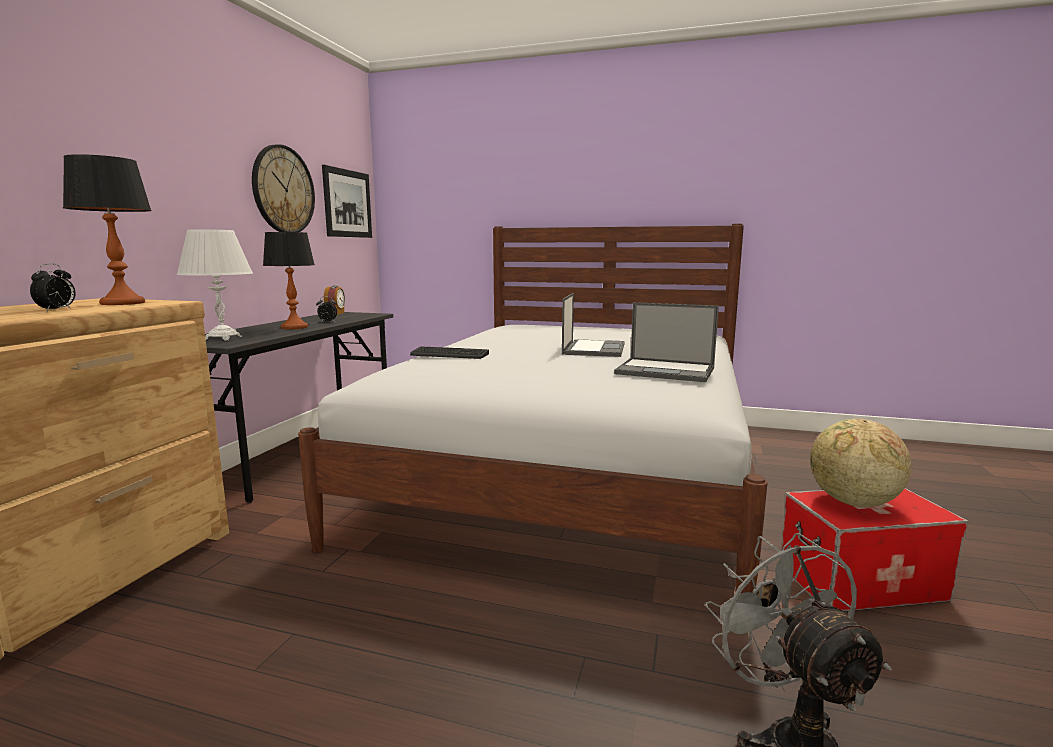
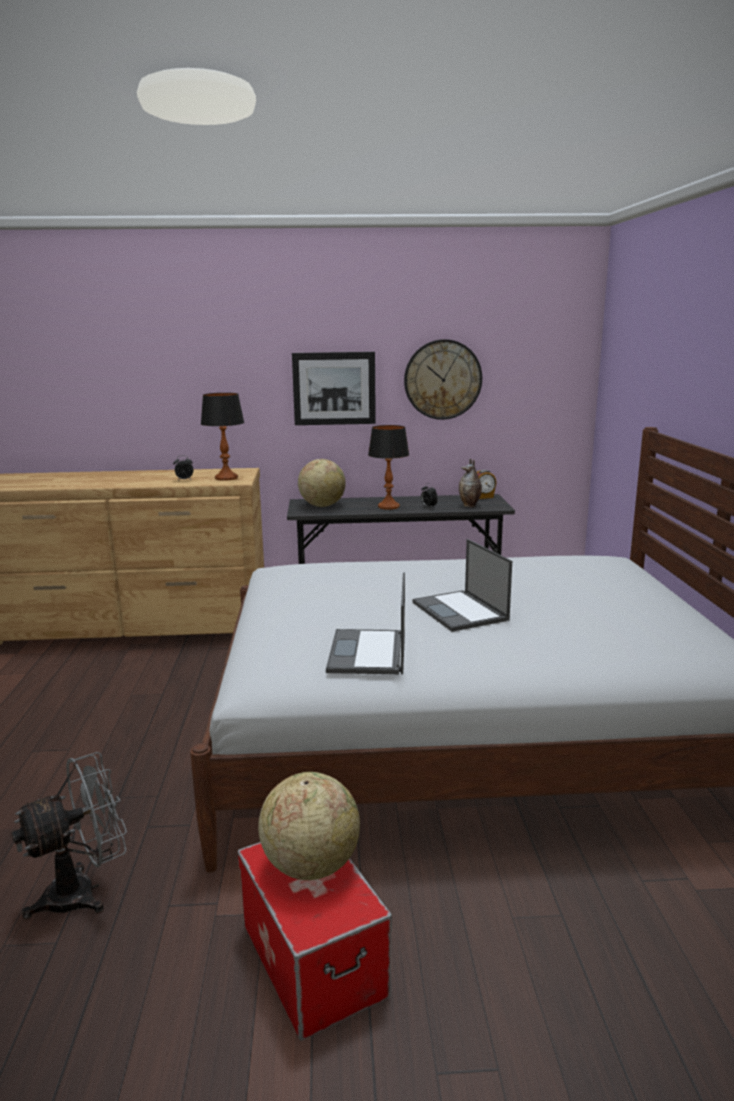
camera: 70 degrees right, 5 degrees up
white table lamp [177,229,253,341] -> globe [298,459,346,507]
picture [322,165,372,238] -> picture moved to [292,352,376,425]
keyboard [410,347,489,359] -> none
laptop [562,293,624,357] -> laptop turned 75 degrees clockwise [412,539,512,632]
none -> vase [459,458,482,507]

